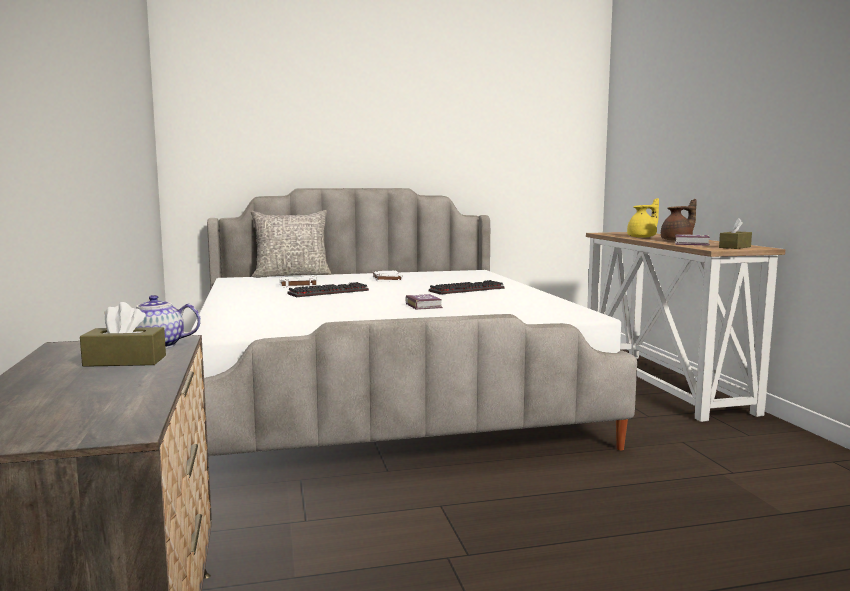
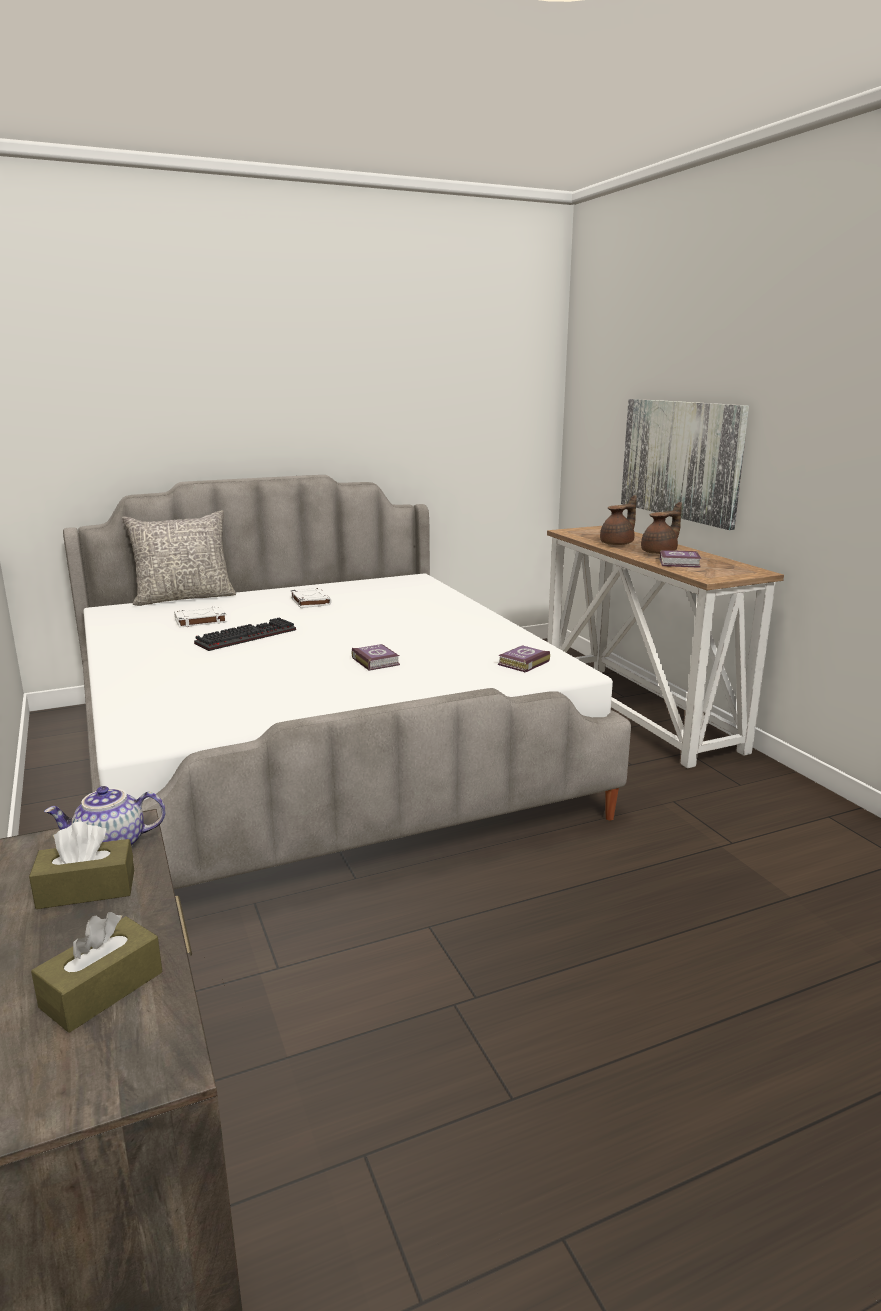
camera: 10 degrees left, 10 degrees up
keyboard [429,280,504,295] -> none
yellow teapot [627,198,659,238] -> brown teapot [600,495,636,545]
brown tissue box [719,218,752,249] -> brown tissue box moved to [31,912,162,1033]
none -> book [498,645,550,672]
none -> picture [621,399,749,530]

